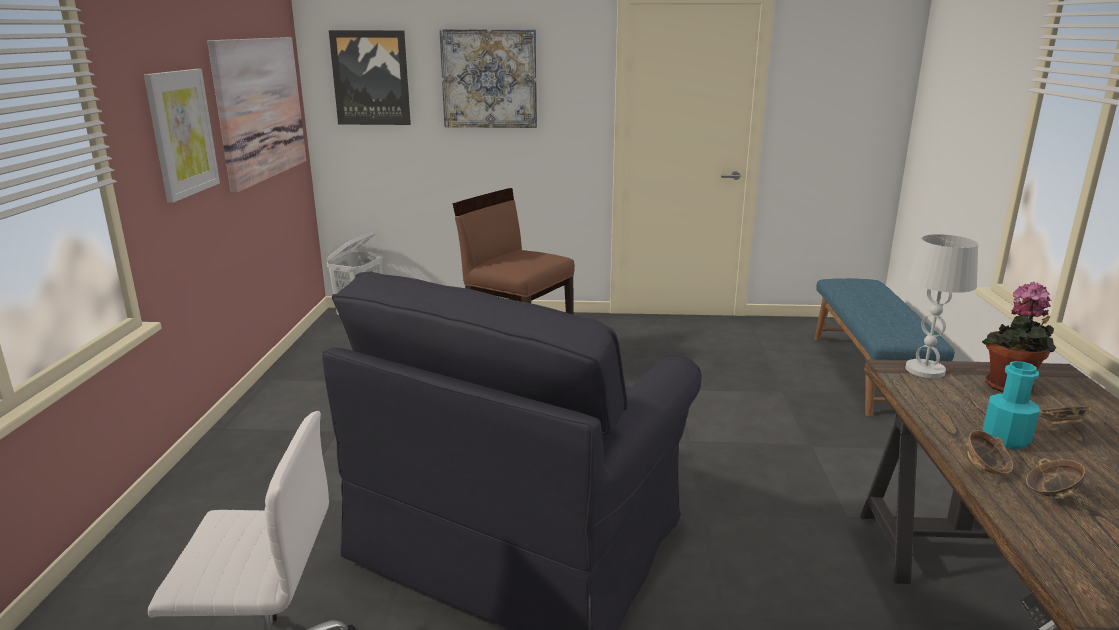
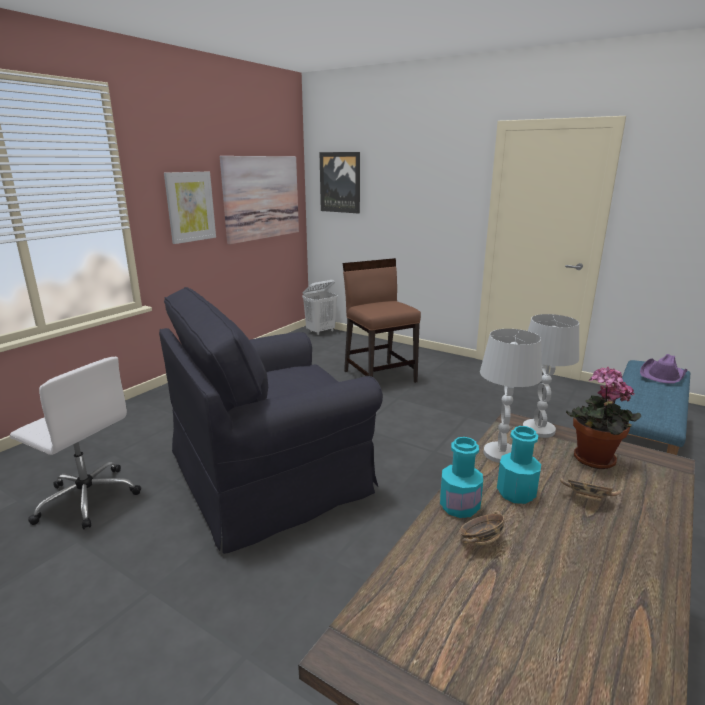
camera: 30 degrees right, 0 degrees up
picture [439,29,537,128] -> none
bowl [967,430,1013,474] -> turquoise bottle [440,437,483,518]
none -> white table lamp [480,329,542,463]
none -> purple hat [640,354,687,383]

